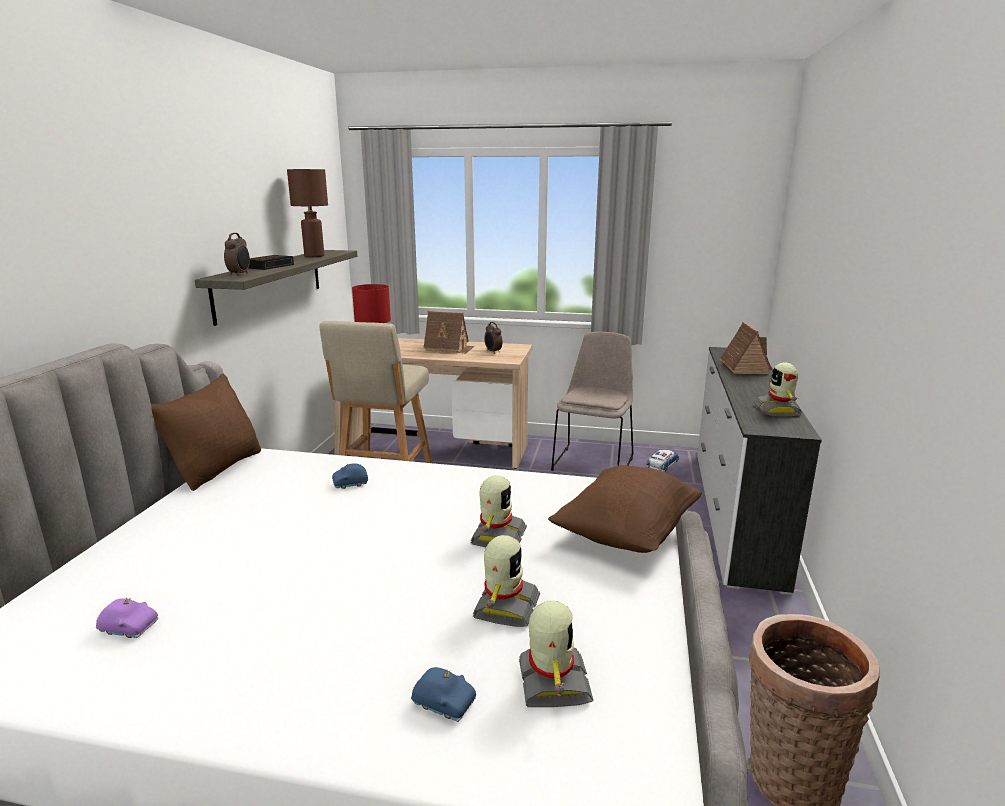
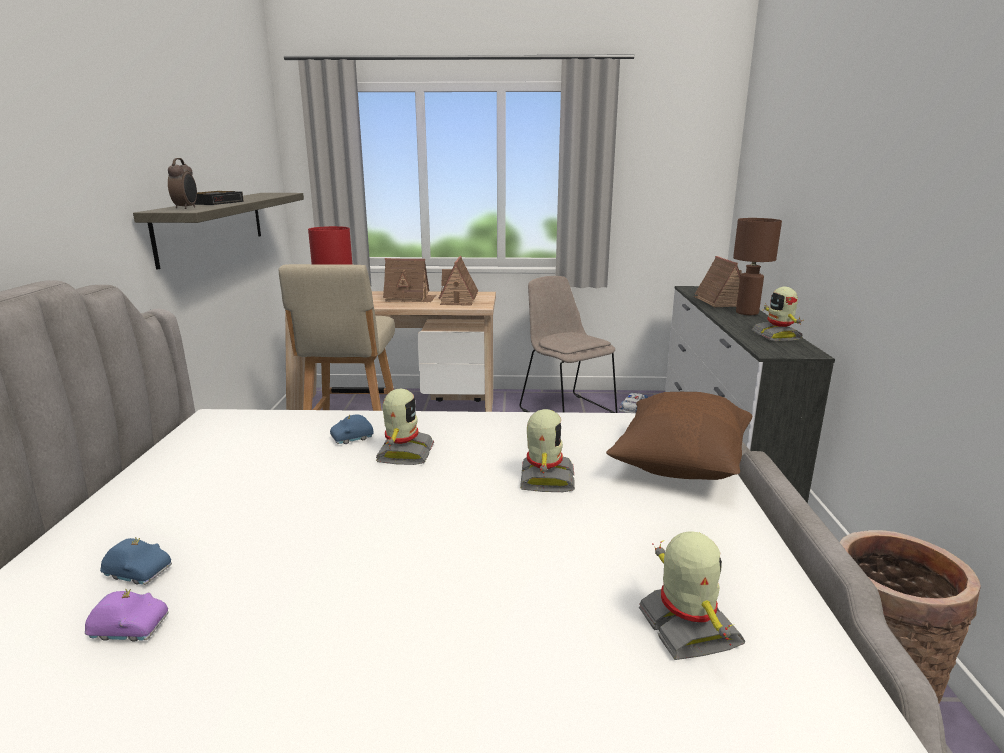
camera: 10 degrees left, 0 degrees up
brown pillow [151,373,261,491] -> none
brown table lamp [287,169,328,257] -> brown table lamp moved to [733,218,782,315]
blue toy car [411,667,476,722] -> blue toy car moved to [100,537,172,585]
toy robot [473,535,540,627] -> toy robot moved to [376,389,434,465]
alarm clock [484,322,502,354] -> toy house [438,256,478,306]
beige chair [551,332,633,471] -> beige chair turned 45 degrees counterclockwise [520,276,617,413]

